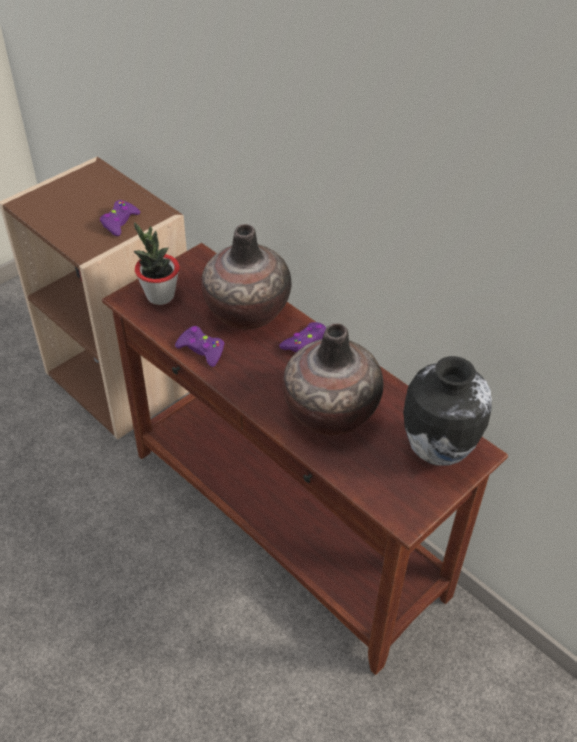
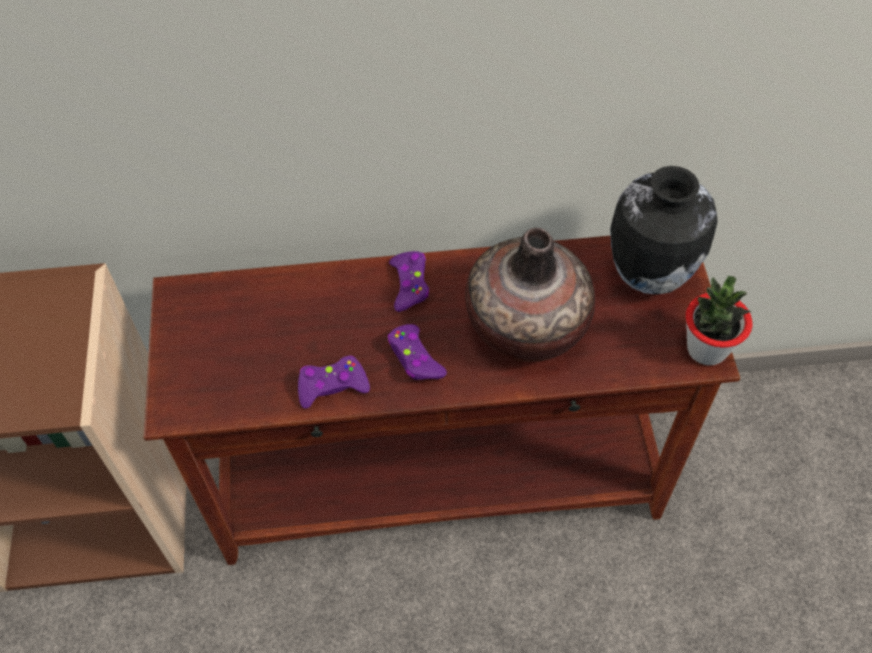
camera: 50 degrees left, 10 degrees up
purple game controller [100,200,141,236] -> purple game controller moved to [388,324,447,380]
potted plant [134,222,180,305] -> potted plant moved to [686,276,752,365]
vase [201,224,292,330] -> none

